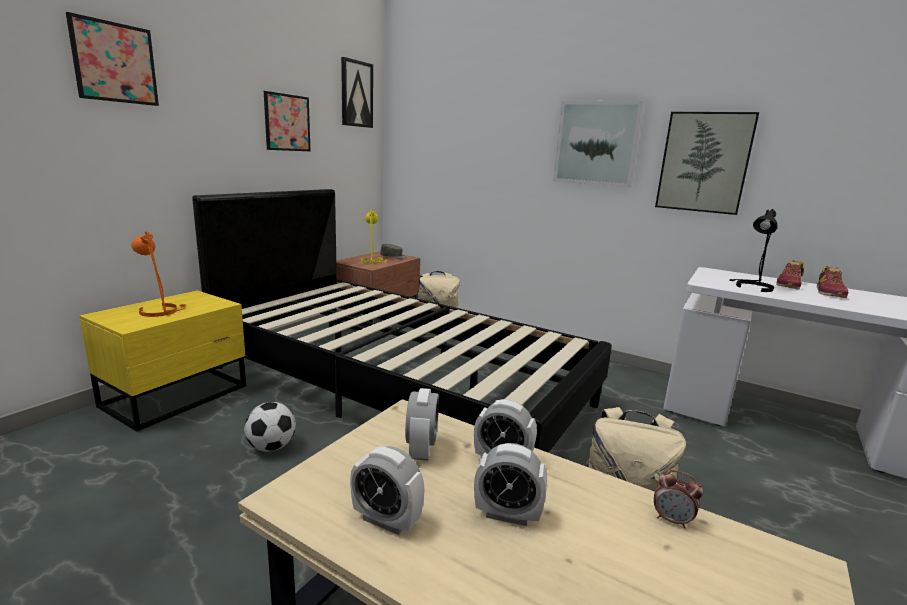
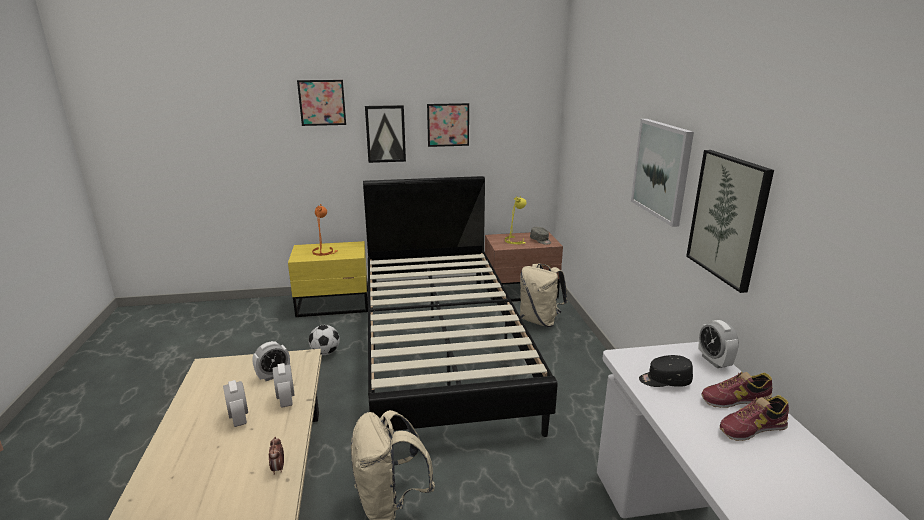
camera: 50 degrees right, 5 degrees up
picture [341,57,373,128] -> picture moved to [365,105,406,163]
alarm clock [350,446,425,535] -> alarm clock moved to [698,320,739,368]
black table lamp [729,209,777,292] -> black cap [639,355,693,387]

